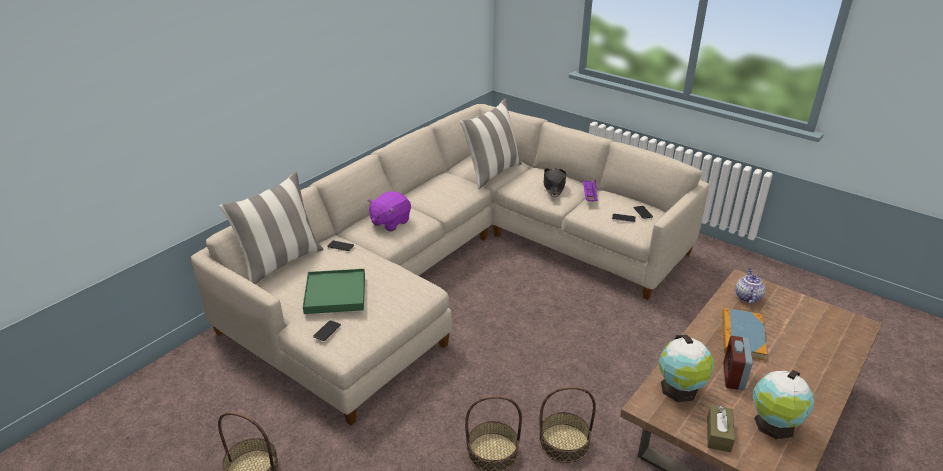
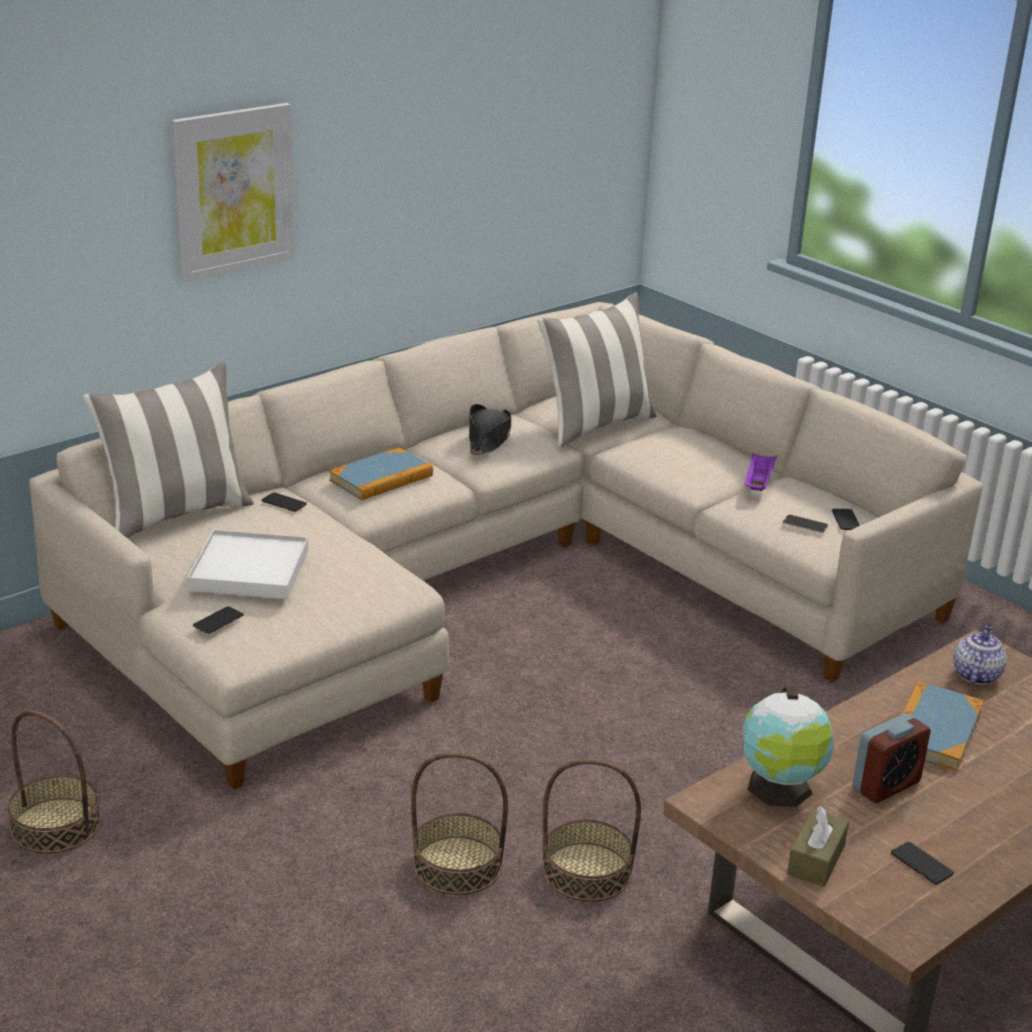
camera: 10 degrees right, 5 degrees down
green tray [303,269,365,314] -> white tray [187,529,308,599]
purple plush toy [368,191,411,231] -> book [329,447,433,500]
black hat [544,168,566,197] -> black hat moved to [469,404,511,455]
alarm clock [723,336,753,390] -> alarm clock turned 150 degrees counterclockwise [852,714,931,803]
globe [753,370,814,440] -> phone [891,842,954,884]
none -> picture [172,103,295,282]

